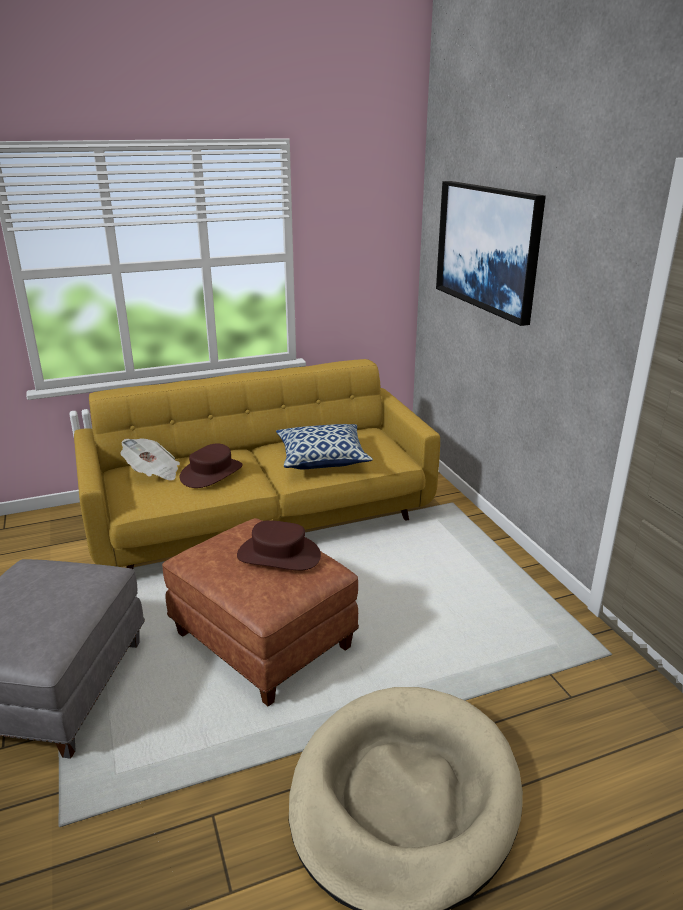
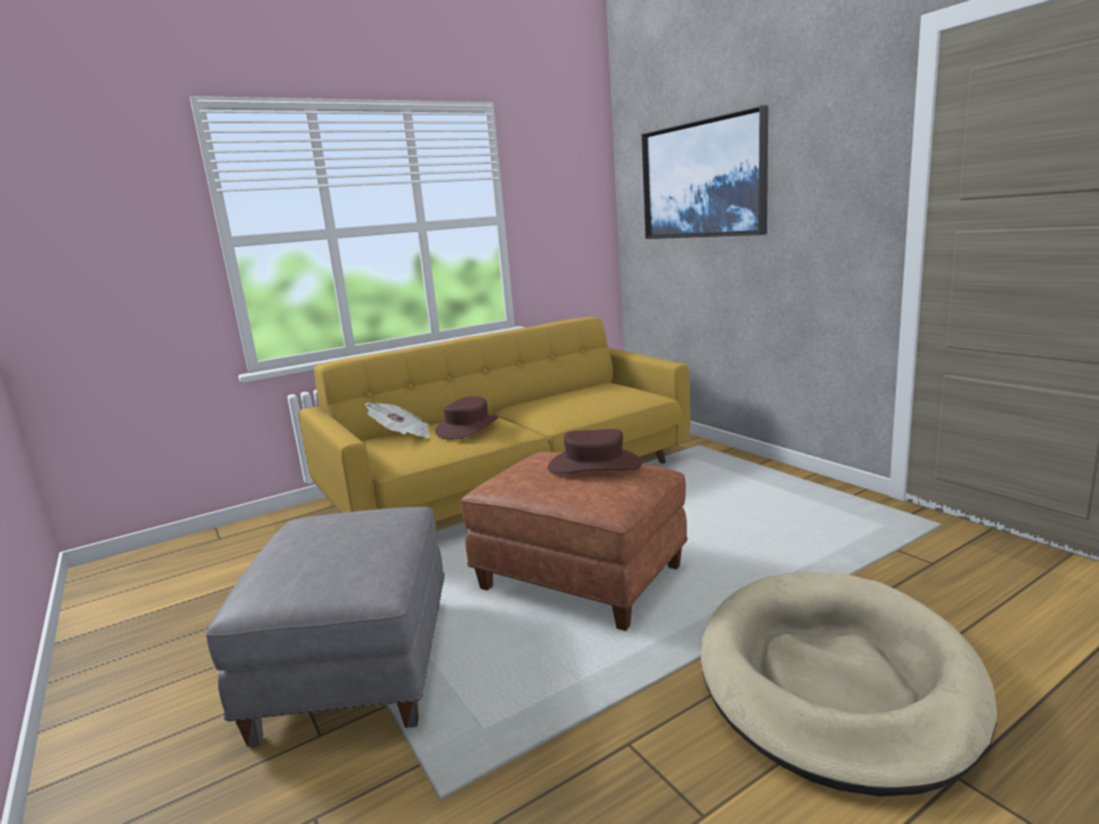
camera: 10 degrees left, 10 degrees down
pillow [276,424,373,469] -> none

